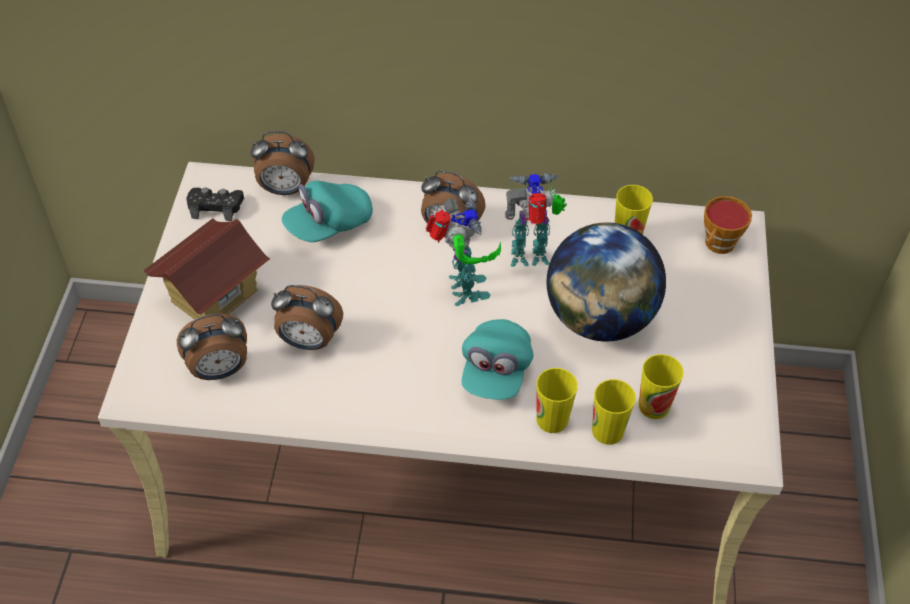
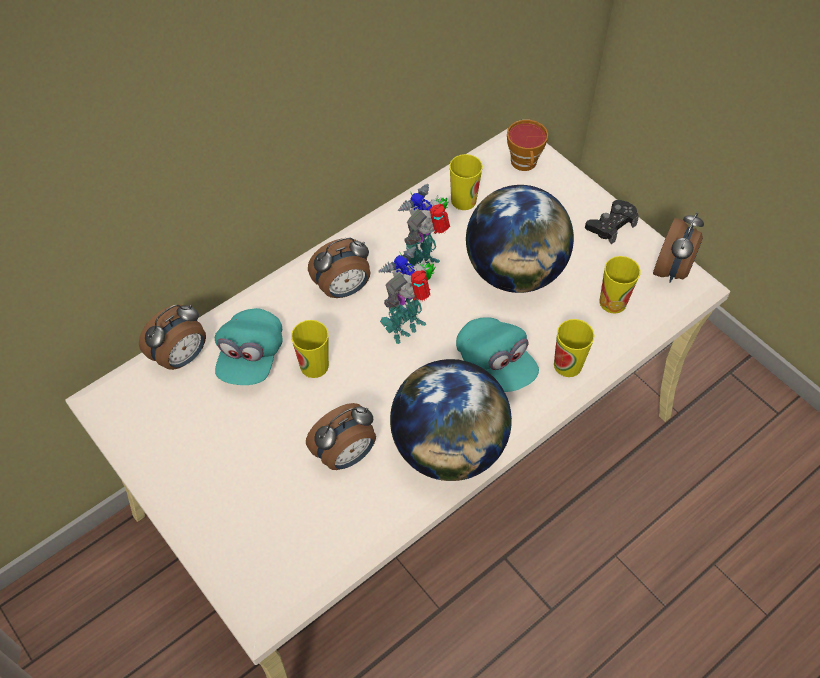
camera: 45 degrees left, 5 degrees up
toy house [143,218,270,320] -> none
alarm clock [177,314,247,380] -> alarm clock moved to [653,212,704,283]
black game controller [186,187,244,221] -> black game controller moved to [585,200,639,244]
toy robot [426,198,501,306] -> toy robot turned 75 degrees counterclockwise [378,247,435,344]
cup [592,379,636,445] -> cup moved to [291,320,329,378]
none -> globe [390,359,512,481]

